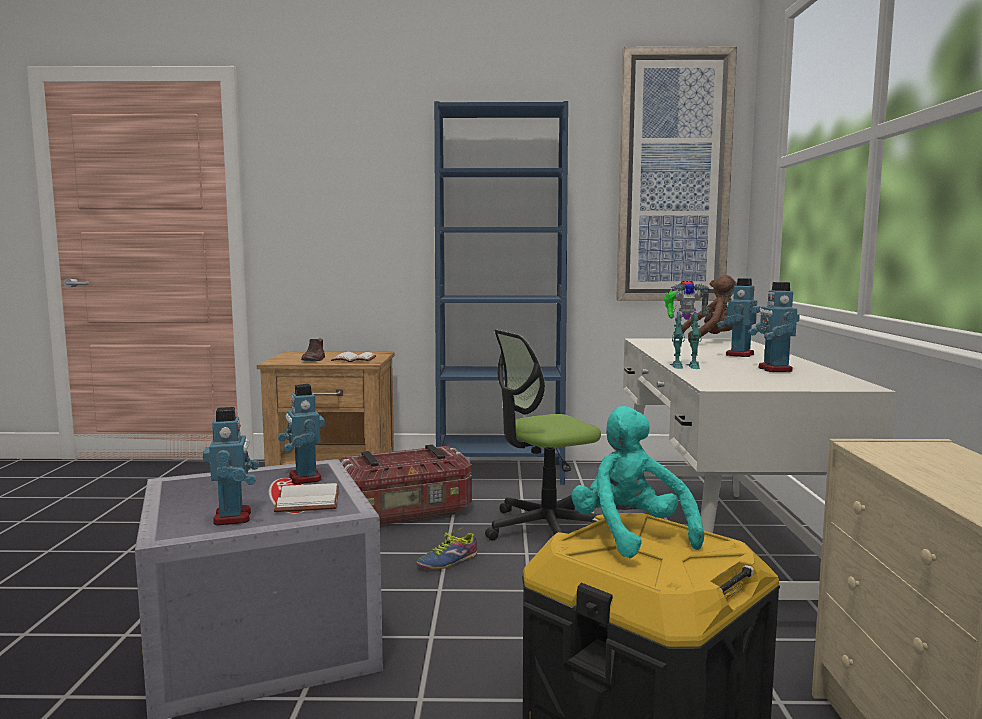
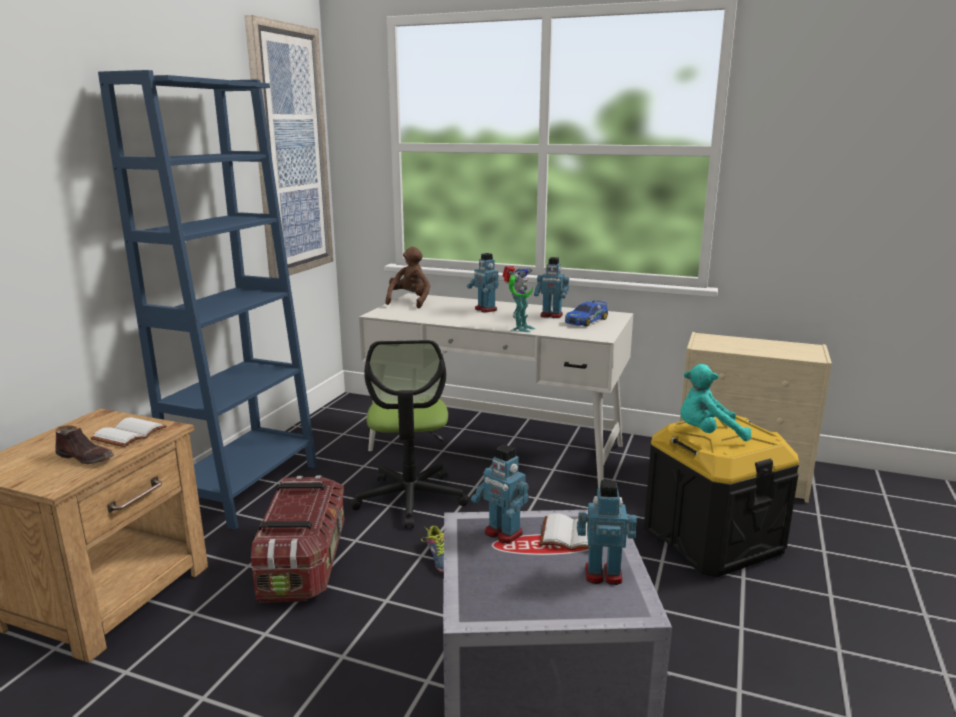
camera: 70 degrees left, 10 degrees up
toy robot [278,384,325,484] -> toy robot turned 45 degrees clockwise [471,445,529,544]
none -> toy car [565,300,608,326]

